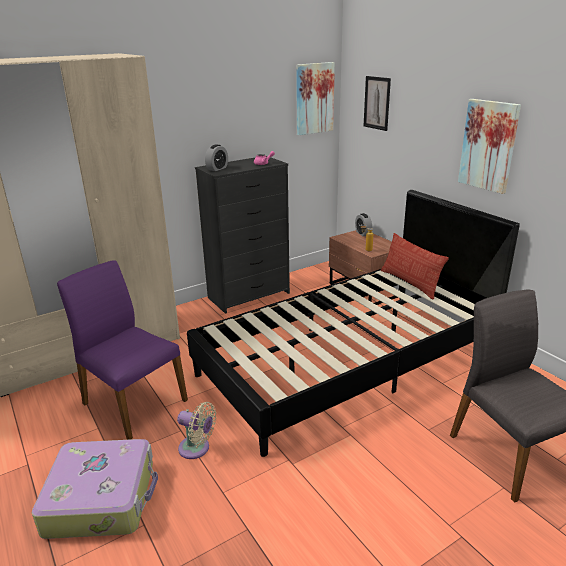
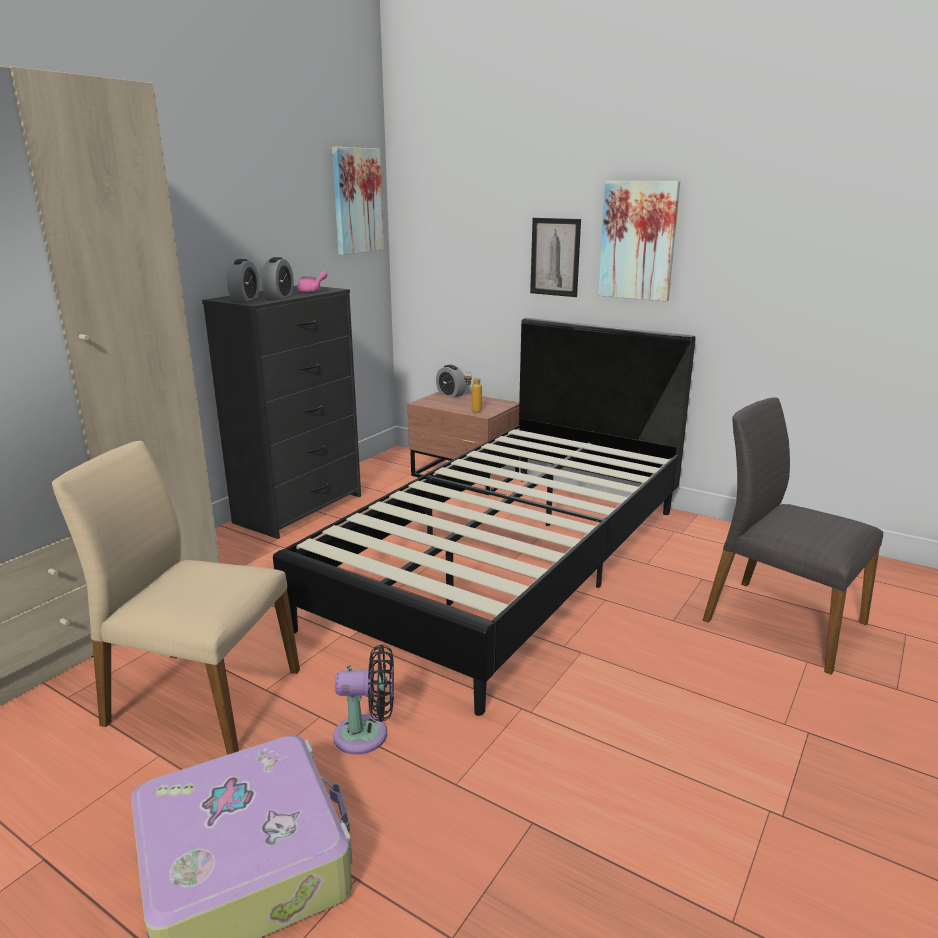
camera: 25 degrees left, 5 degrees down
purple chair [57,260,188,440] -> beige chair [52,441,300,755]
beige fan [177,402,216,459] -> black fan [333,644,394,755]
picture [364,76,391,131] -> picture moved to [530,218,581,297]
pillow [381,233,449,299] -> none
none -> alarm clock [262,257,294,299]

